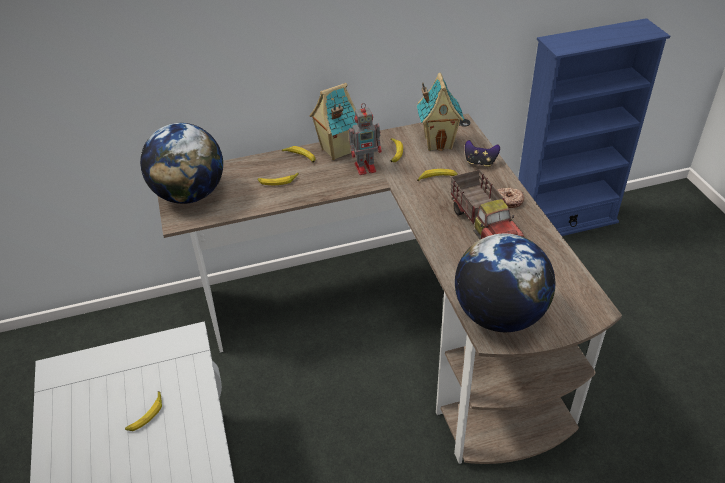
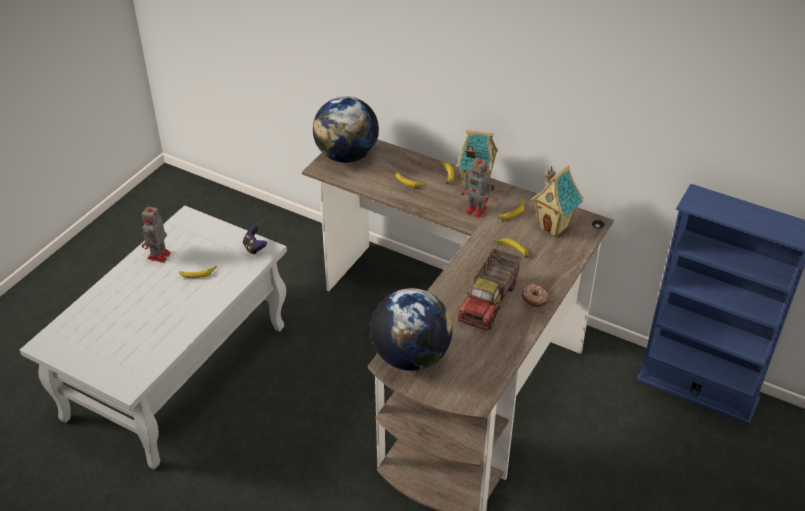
camera: 45 degrees right, 0 degrees up
game controller [465,140,500,167] -> game controller moved to [243,226,267,255]
none -> toy robot [142,204,171,263]

